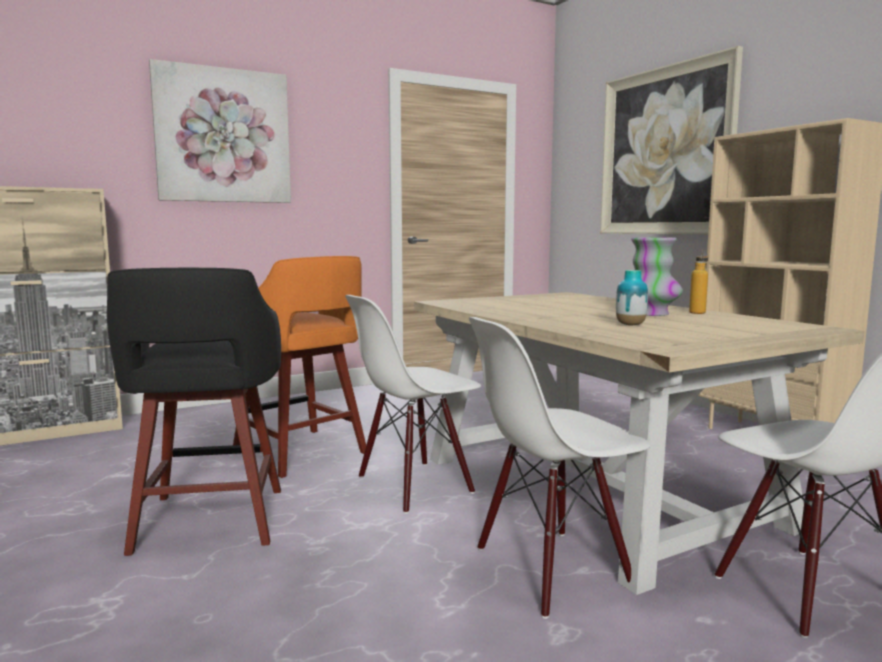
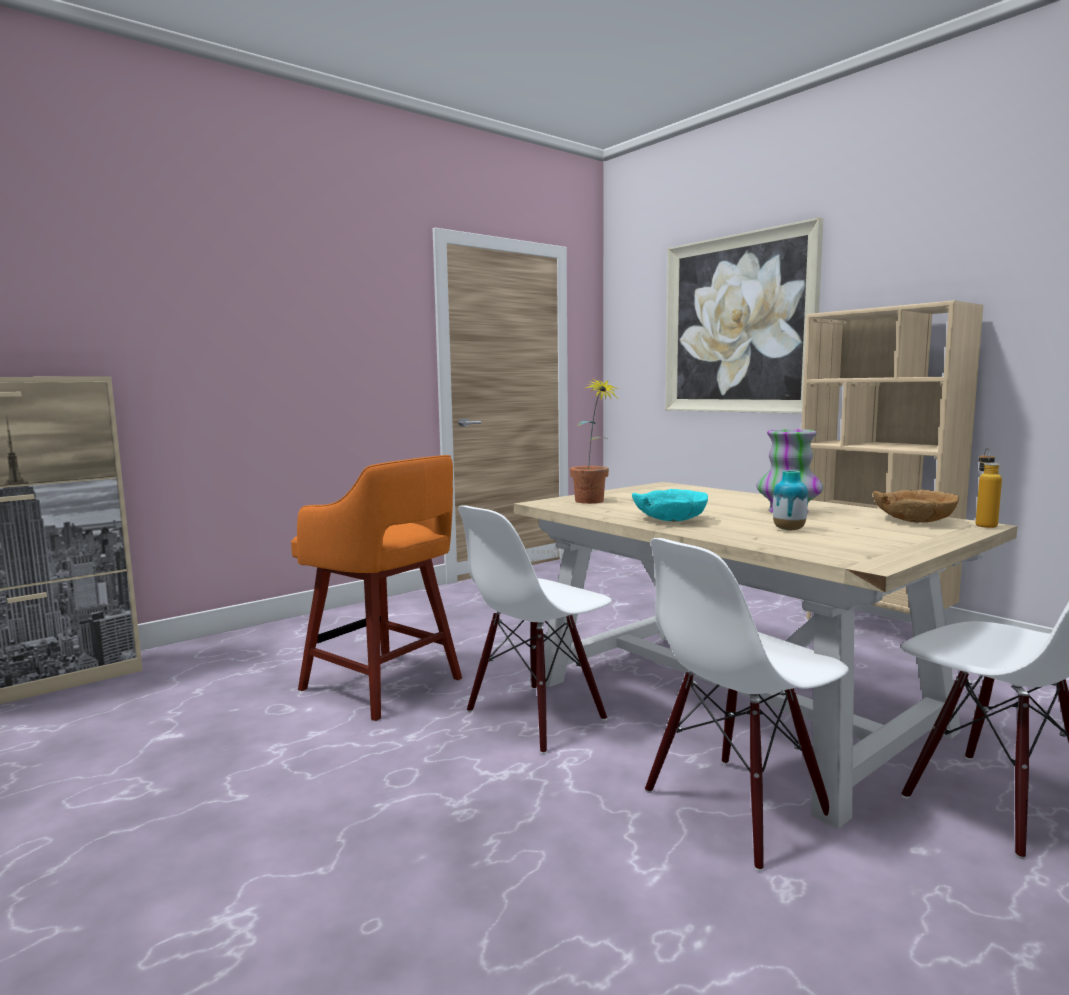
camera: 10 degrees left, 0 degrees up
black stool [107,268,281,556] -> none
picture [149,59,291,203] -> none
bottle [689,250,708,314] -> bottle moved to [976,448,1002,528]
none -> potted plant [570,378,618,504]
none -> turquoise bowl [632,489,708,522]
none -> brown bowl [873,490,959,523]

